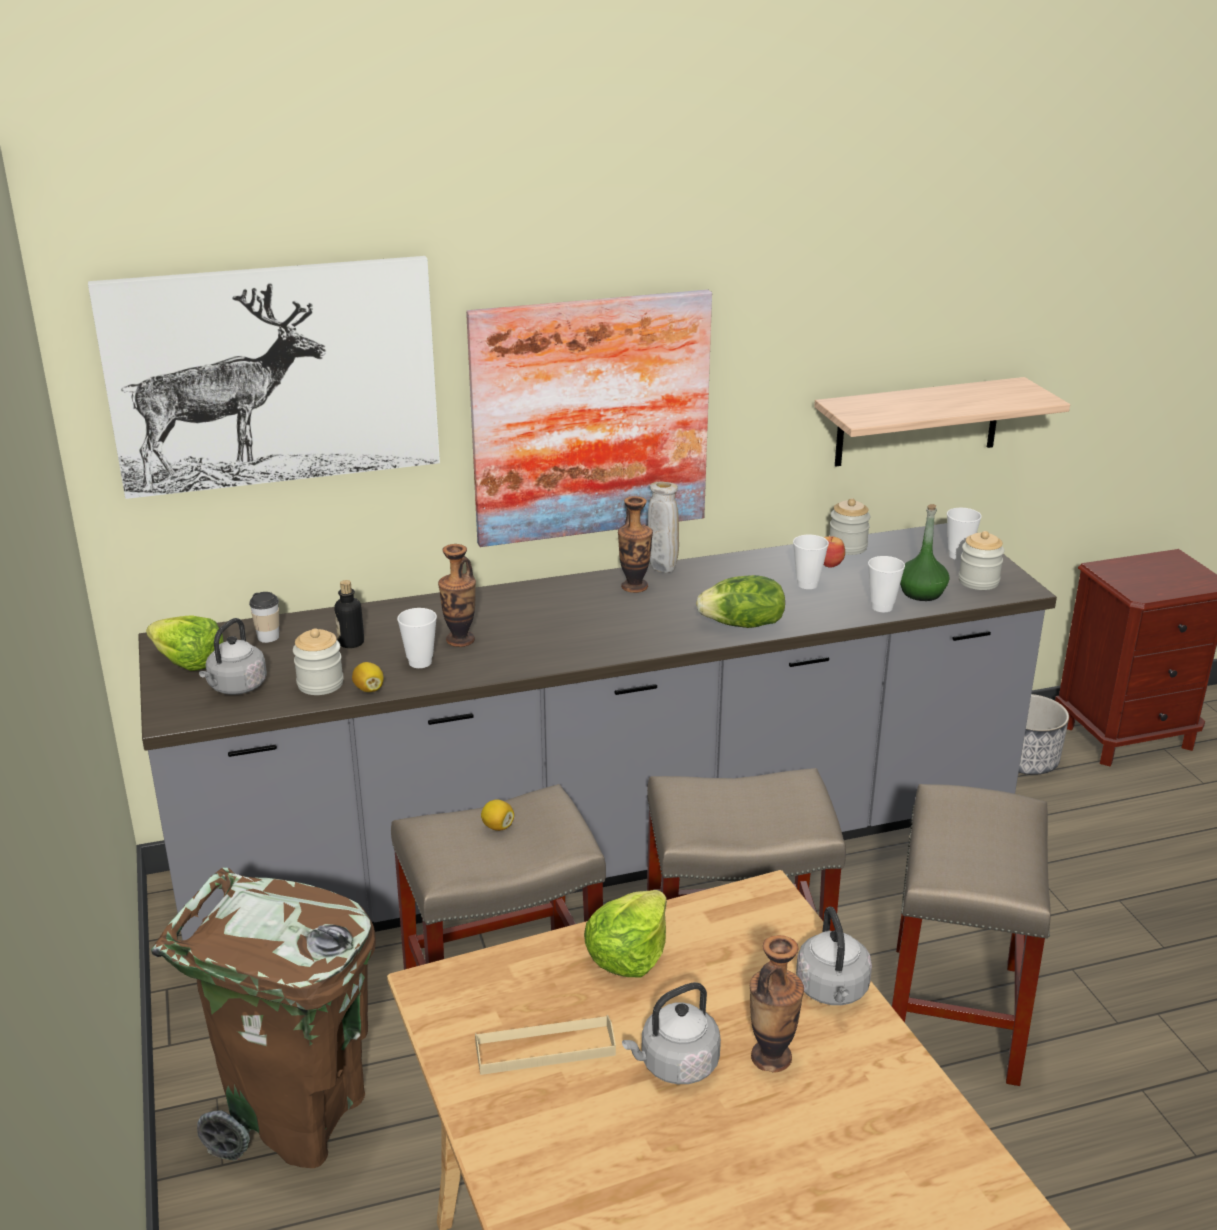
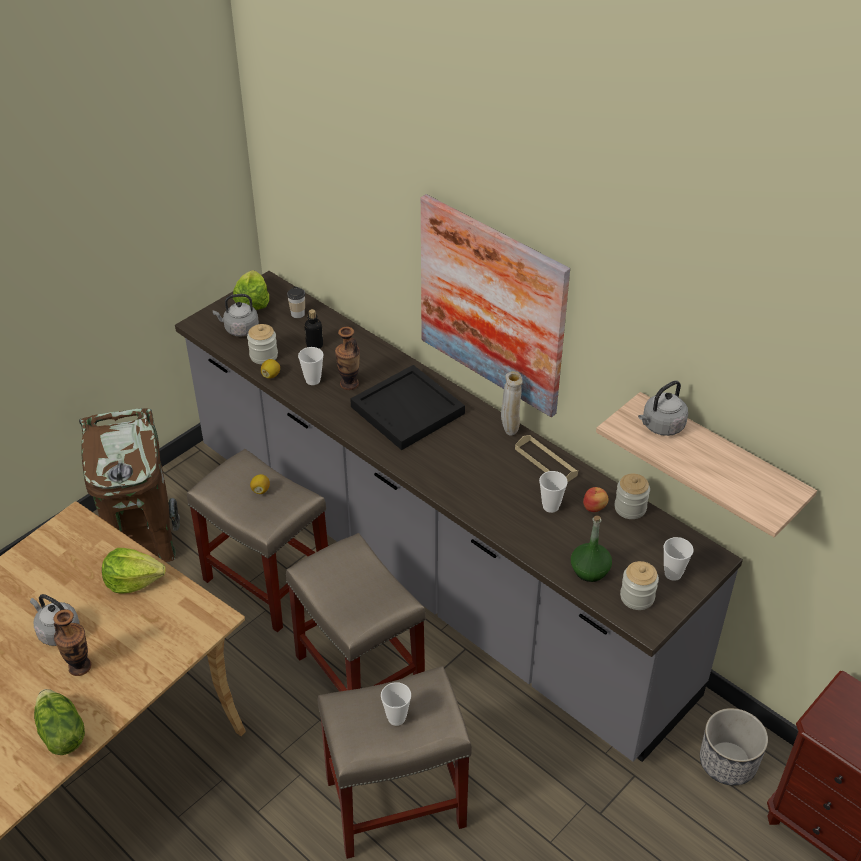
camera: 60 degrees right, 15 degrees up
picture [88,256,440,499] -> none
beige tray [475,1015,616,1075] -> beige tray moved to [515,435,578,482]
vase [618,496,653,593] -> none
lettuce [696,575,785,628] -> lettuce moved to [34,689,85,755]
grey kettle [796,906,872,1005] -> grey kettle moved to [638,381,688,436]
cup [868,556,905,612] -> cup moved to [381,682,411,726]
none -> black tray [350,365,465,450]

